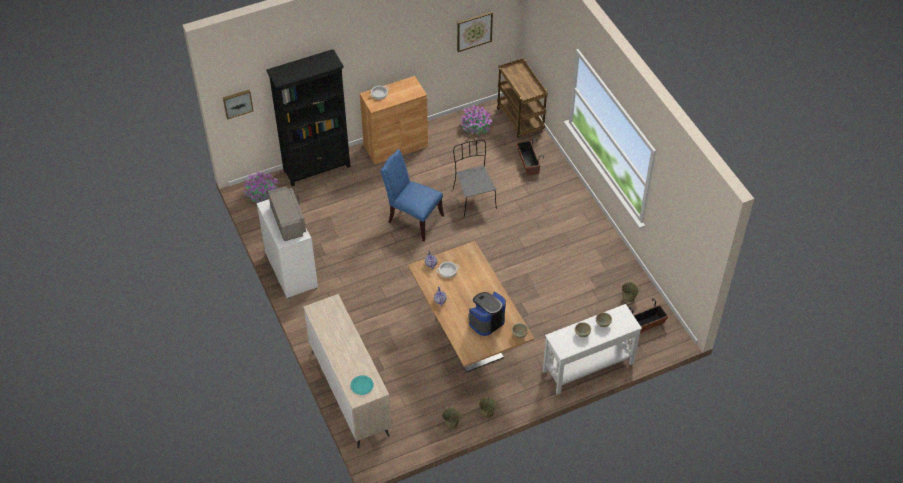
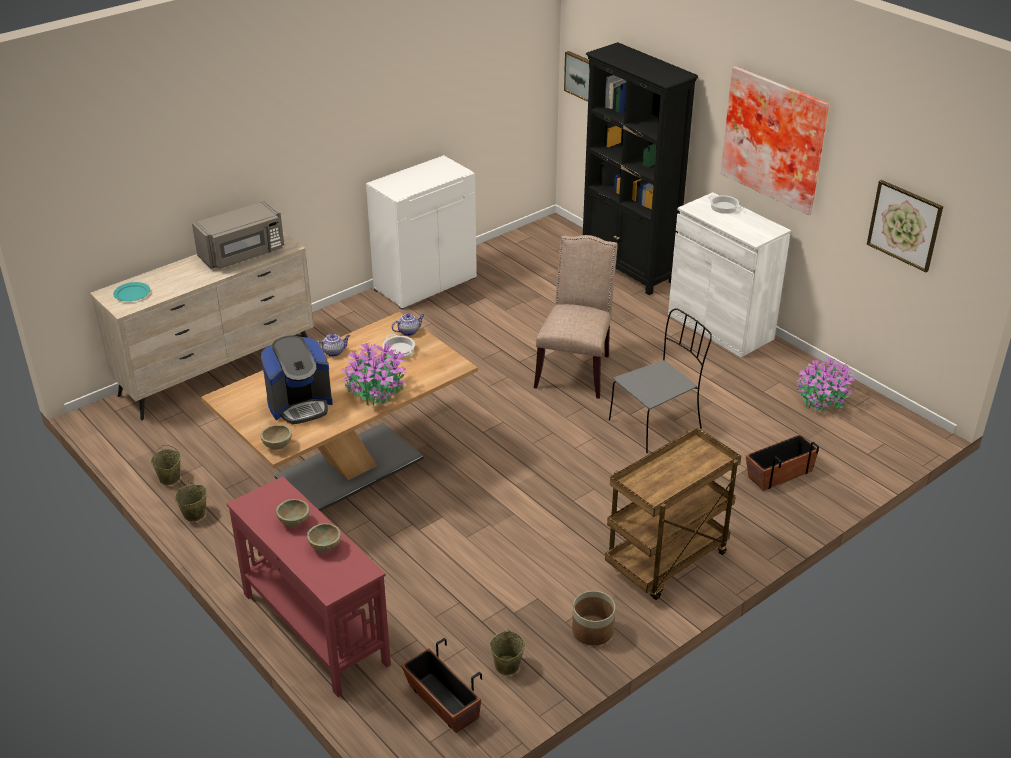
camera: 75 degrees right, 15 degrees down
potted plant [243,172,279,203] -> potted plant moved to [341,343,407,405]
grey microwave [268,186,306,241] -> grey microwave moved to [192,201,284,269]
brown cabinet [360,76,428,164] -> white cabinet [668,192,791,357]
blue chair [380,149,444,241] -> beige chair [534,235,618,399]
coffee machine [468,292,506,336] -> coffee machine turned 120 degrees clockwise [261,336,333,424]
brown cart [497,58,548,138] -> brown cart moved to [605,427,741,600]
white console table [543,304,642,395] -> red console table [226,476,391,697]
none -> planter [572,591,615,645]
none -> picture [720,66,829,215]

